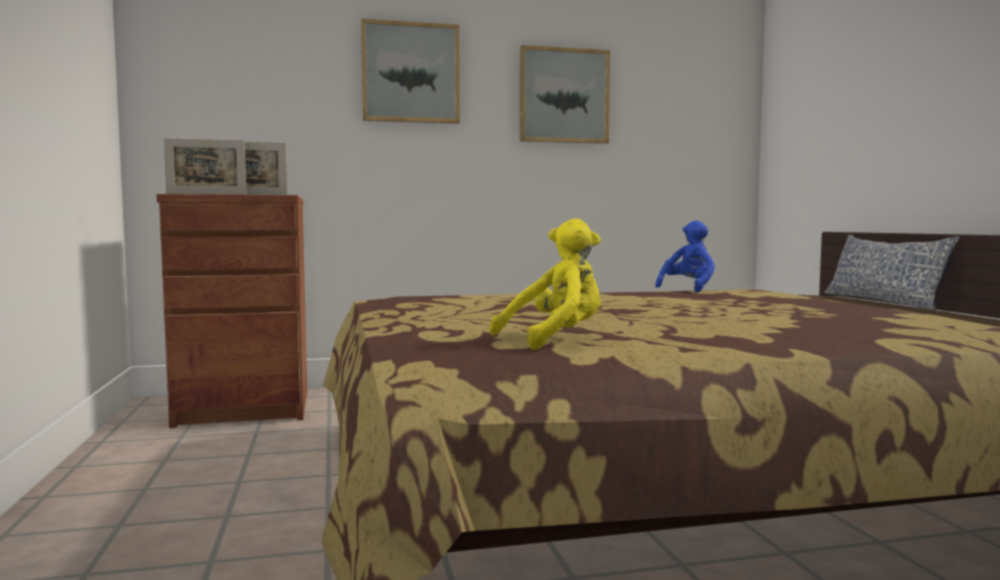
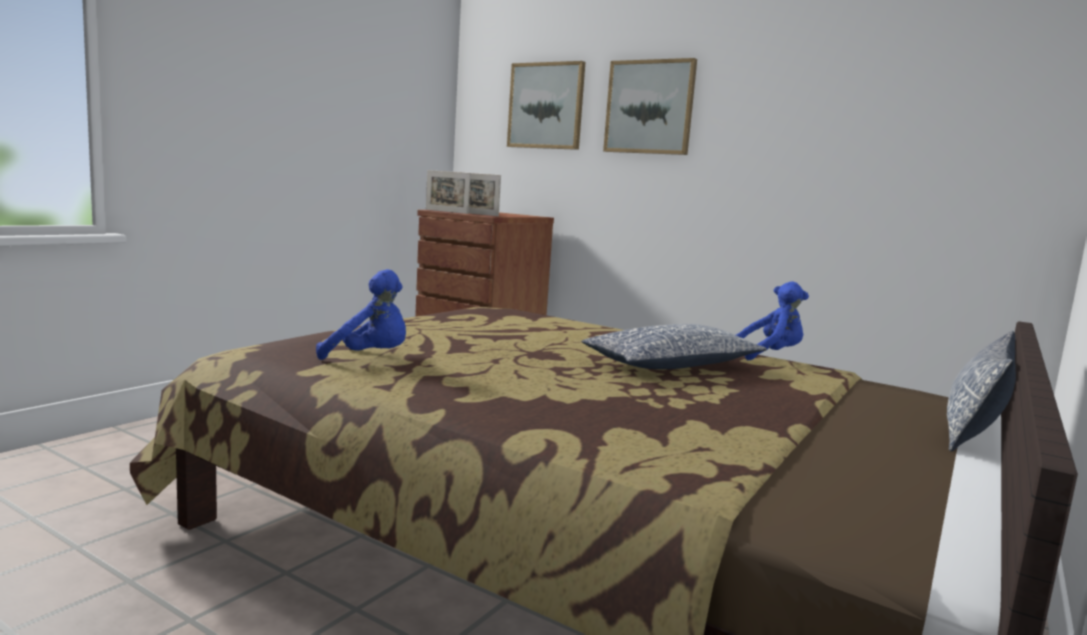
camera: 45 degrees right, 5 degrees up
yellow plush toy [489,219,601,350] -> blue plush toy [316,269,406,360]
picture [520,45,610,144] -> picture moved to [507,61,585,150]
none -> pillow [581,324,767,369]

